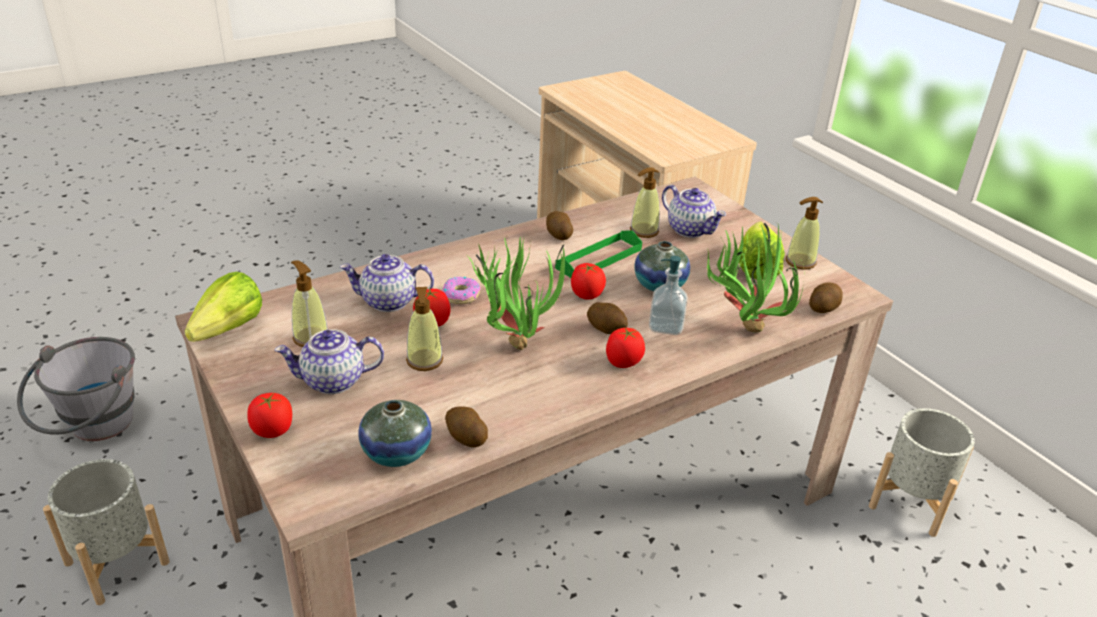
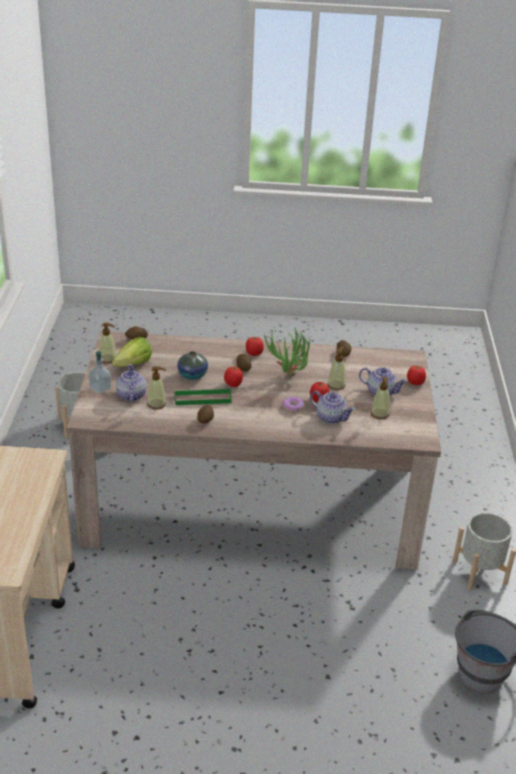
camera: 145 degrees left, 0 degrees up
lettuce [185,272,262,342] -> none
vase [358,400,432,467] -> none
soap dispenser [649,256,688,335] -> soap dispenser moved to [88,351,112,394]
potted plant [707,223,804,333] -> none

